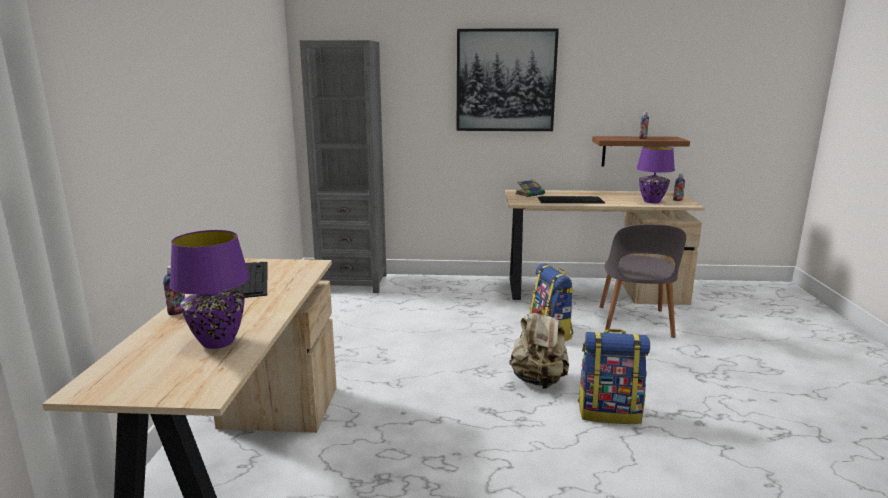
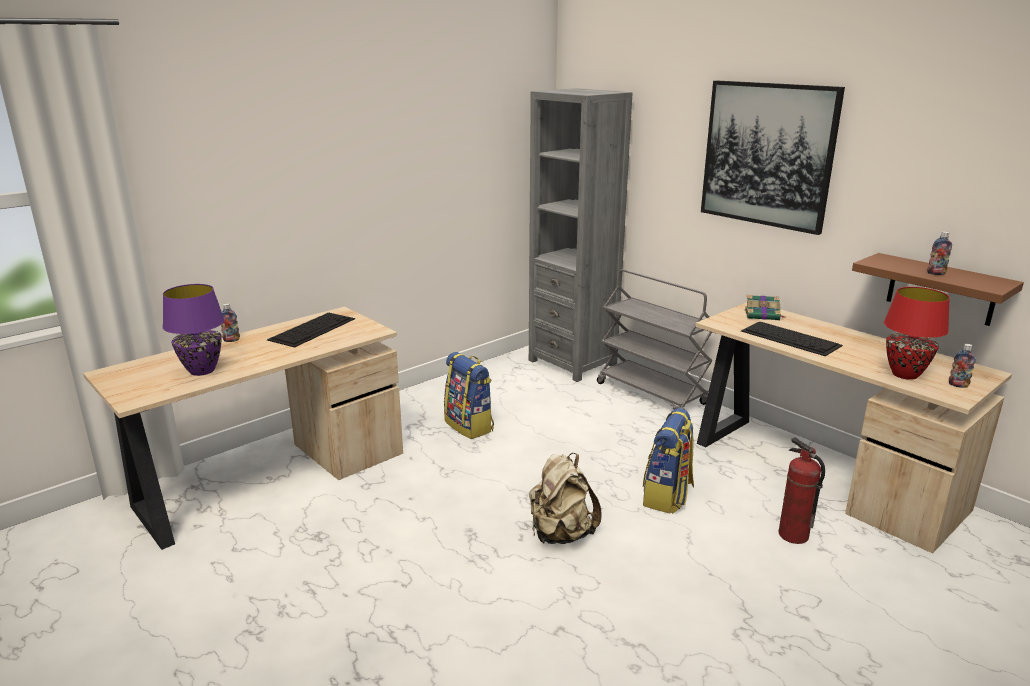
camera: 45 degrees right, 5 degrees up
backpack [578,329,650,424] -> backpack moved to [444,352,494,439]
grey chair [600,224,686,338] -> fire extinguisher [779,437,825,544]
purple table lamp [636,146,675,203] -> red table lamp [884,287,950,380]
none -> grey cart [597,269,713,410]

